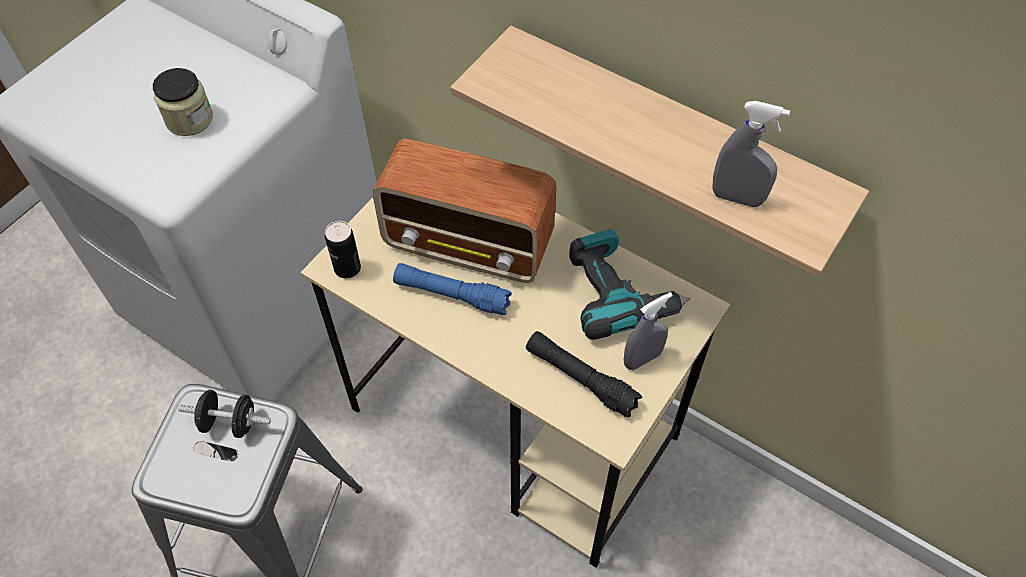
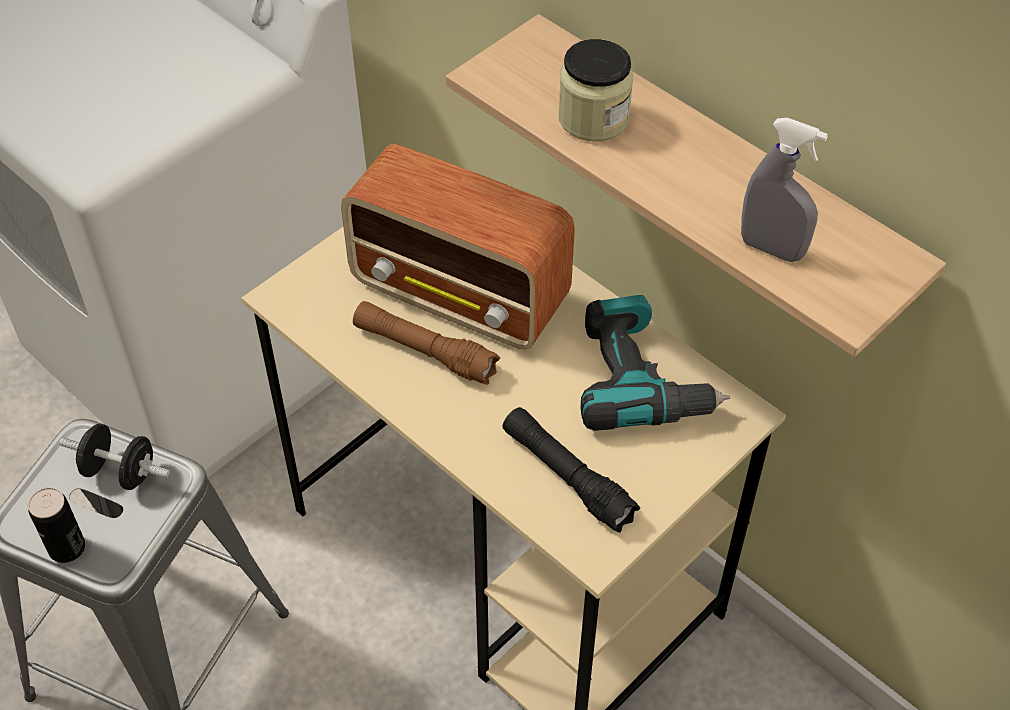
camera: 10 degrees right, 5 degrees down
jar [153,68,213,136] -> jar moved to [558,39,633,141]
can [325,221,361,278] -> can moved to [28,487,85,563]
blue flashlight [393,263,512,315] -> brown flashlight [353,301,500,385]
grey spray bottle [624,292,673,370] -> none

